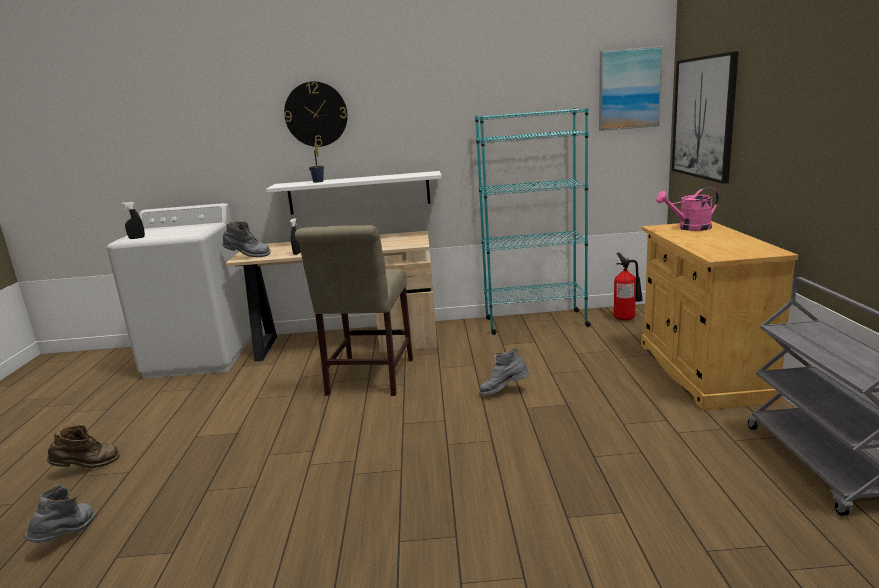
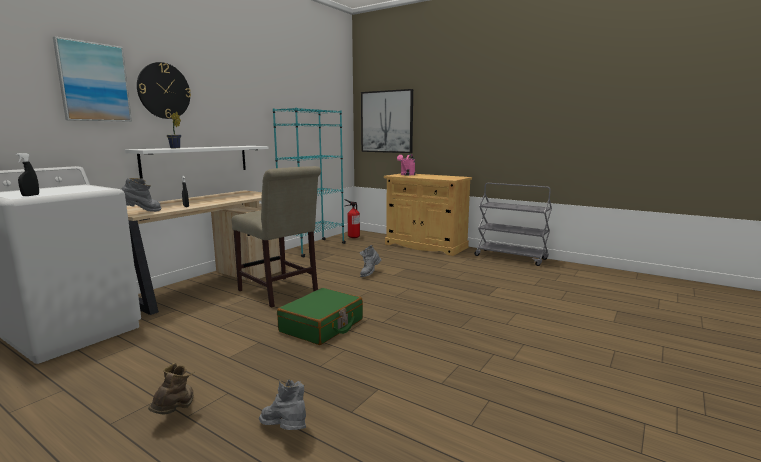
camera: 55 degrees left, 5 degrees down
picture [599,46,663,131] -> picture moved to [53,37,132,122]
none -> green suitcase [277,288,363,345]

